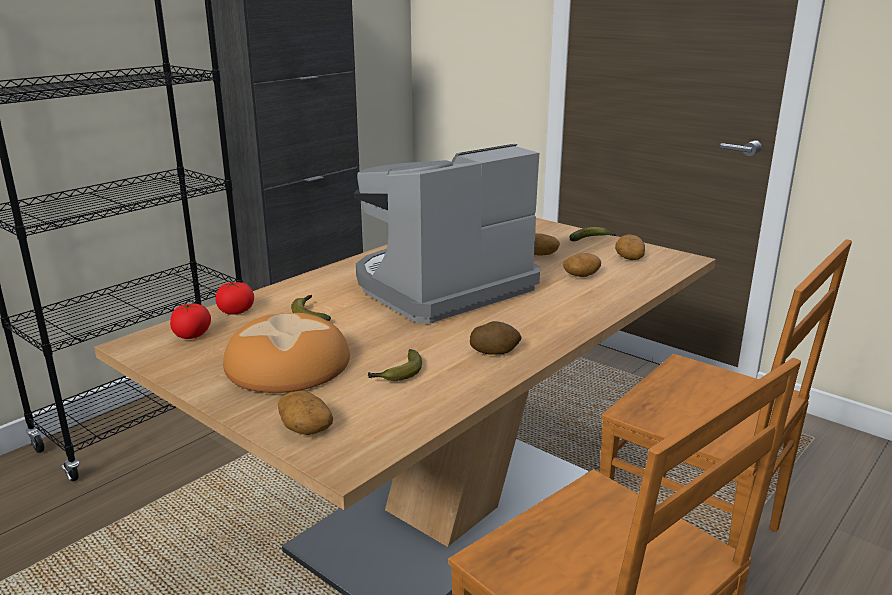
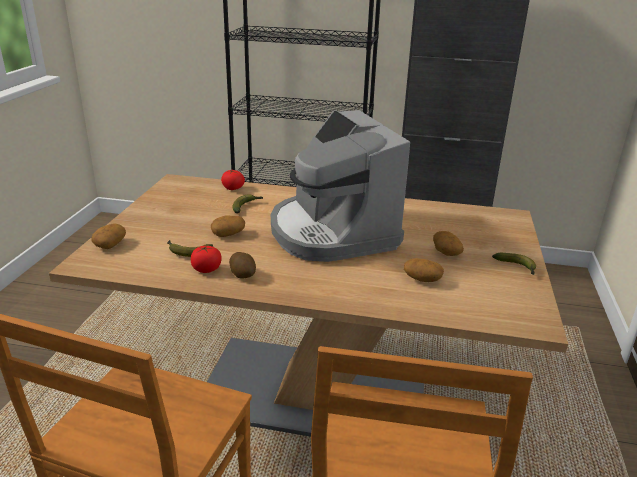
camera: 60 degrees right, 5 degrees up
tomato [170,303,211,339] -> tomato moved to [191,245,222,273]
bread [223,313,350,393] -> none
coffee machine [354,144,540,323] -> coffee machine turned 135 degrees counterclockwise [271,110,410,262]
potato [615,235,645,260] -> potato moved to [211,215,245,237]

